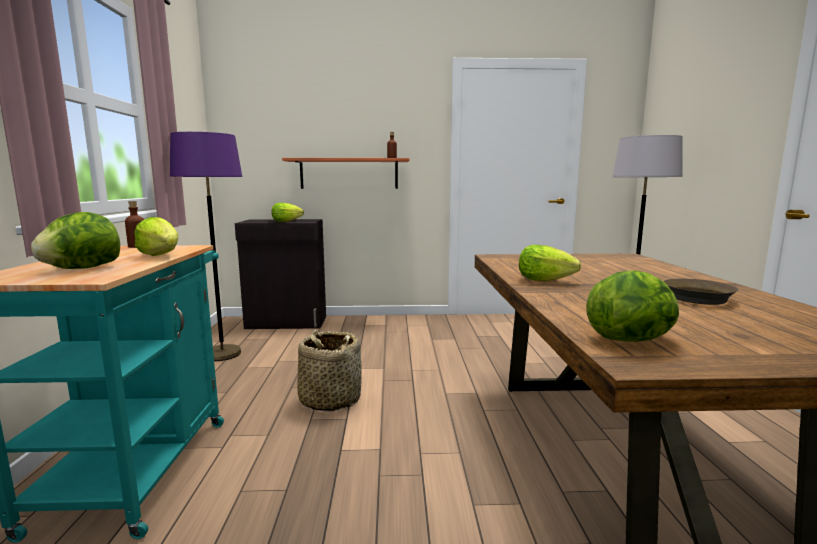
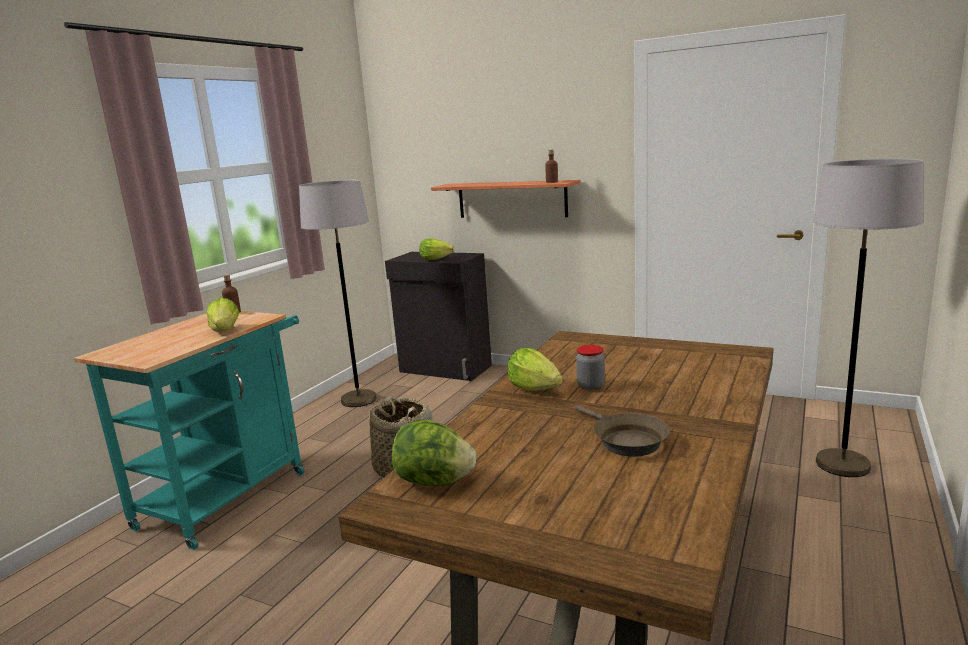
camera: 30 degrees right, 5 degrees up
lettuce [31,212,120,269] -> none
purple floor lamp [170,132,242,361] -> grey floor lamp [299,180,377,407]
none -> jar [576,345,605,391]

